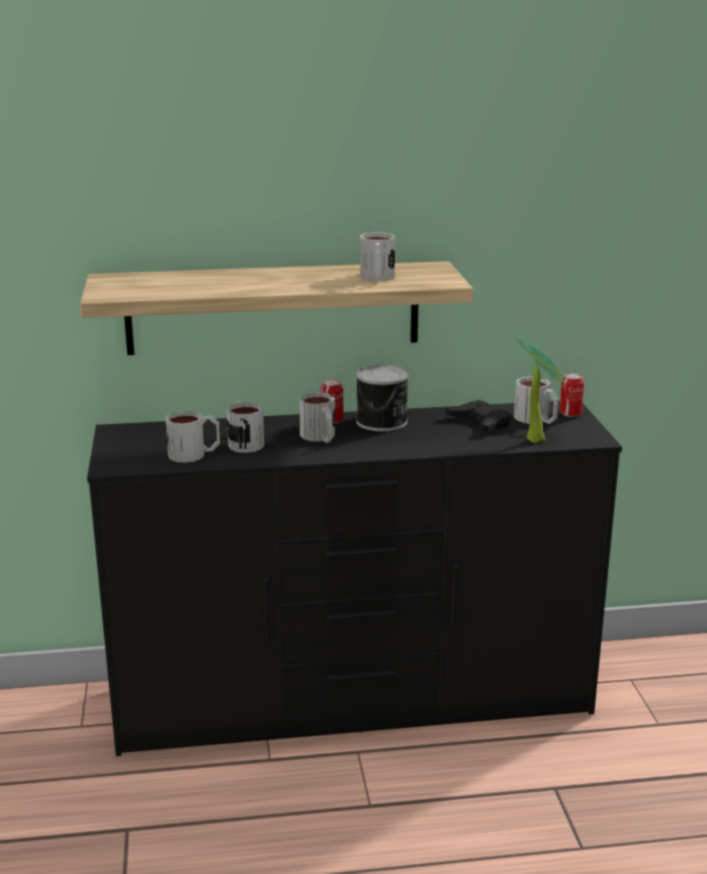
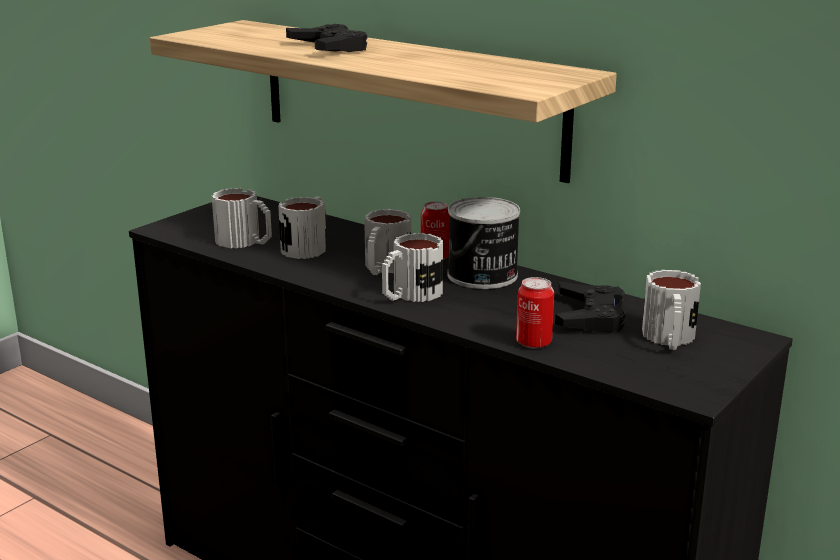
camera: 45 degrees right, 0 degrees up
mug [360,232,395,282] -> mug moved to [382,233,443,302]
potted plant [516,336,564,443] -> none
can [559,373,584,417] -> can moved to [516,277,554,349]
none -> black game controller [286,24,367,52]

